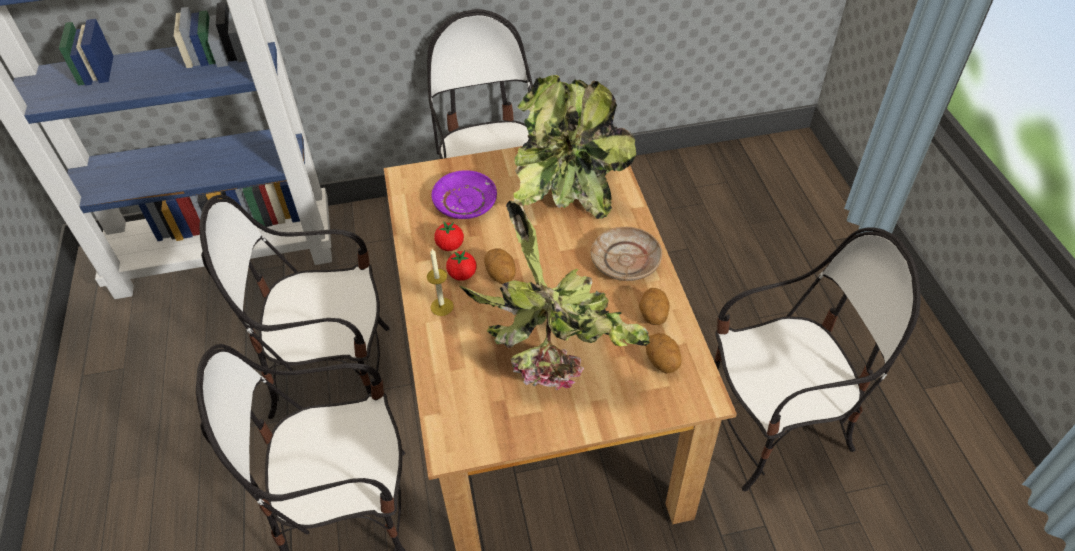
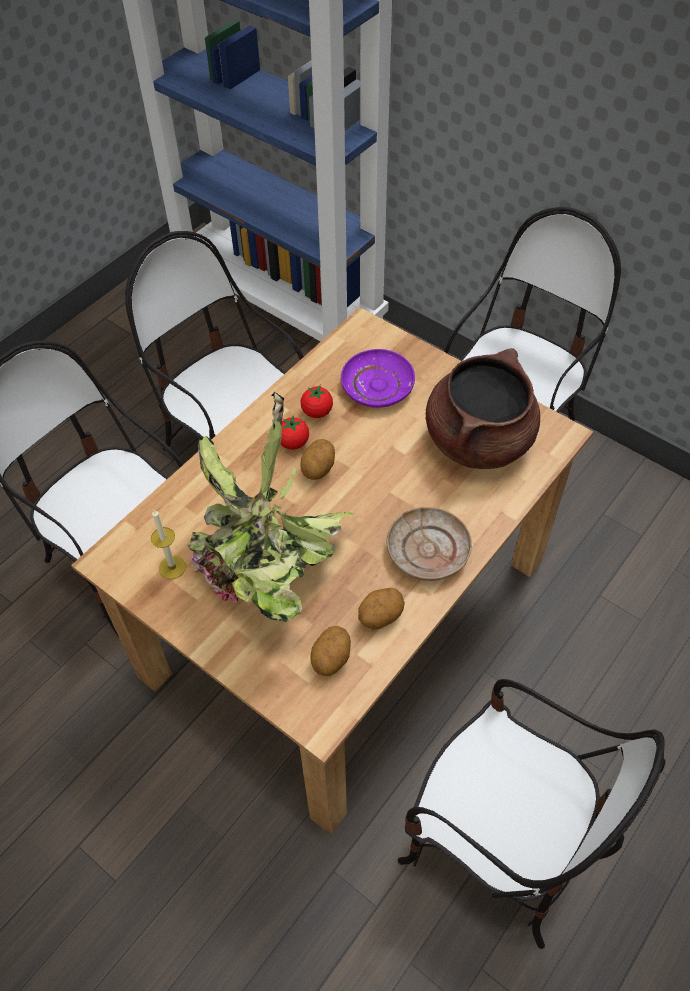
camera: 50 degrees right, 5 degrees up
candle [427,249,454,316] -> candle moved to [151,510,186,579]
potted plant [514,75,636,219] -> brown cooking pot [426,348,540,469]

